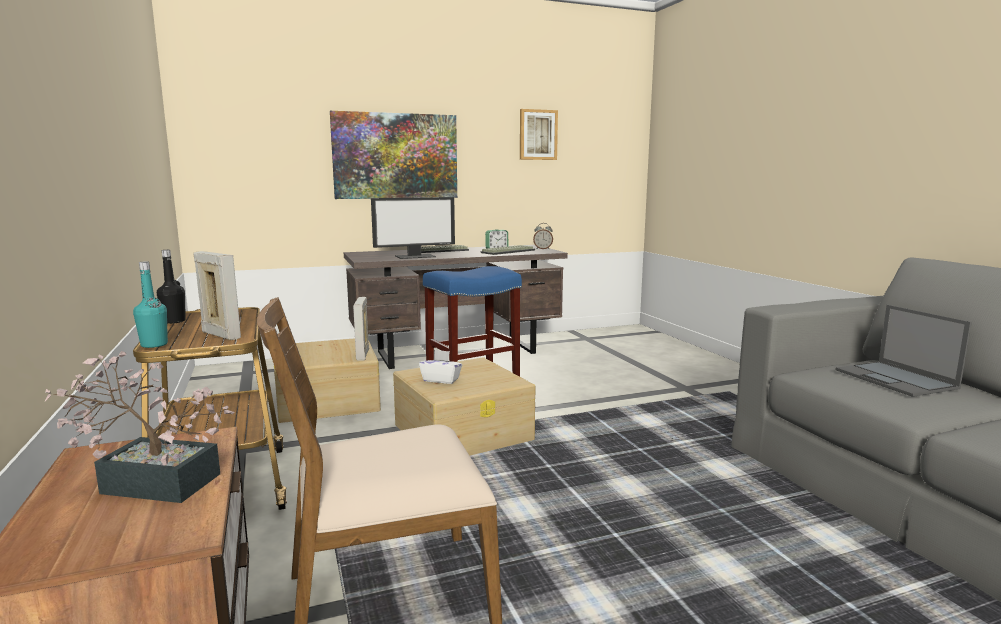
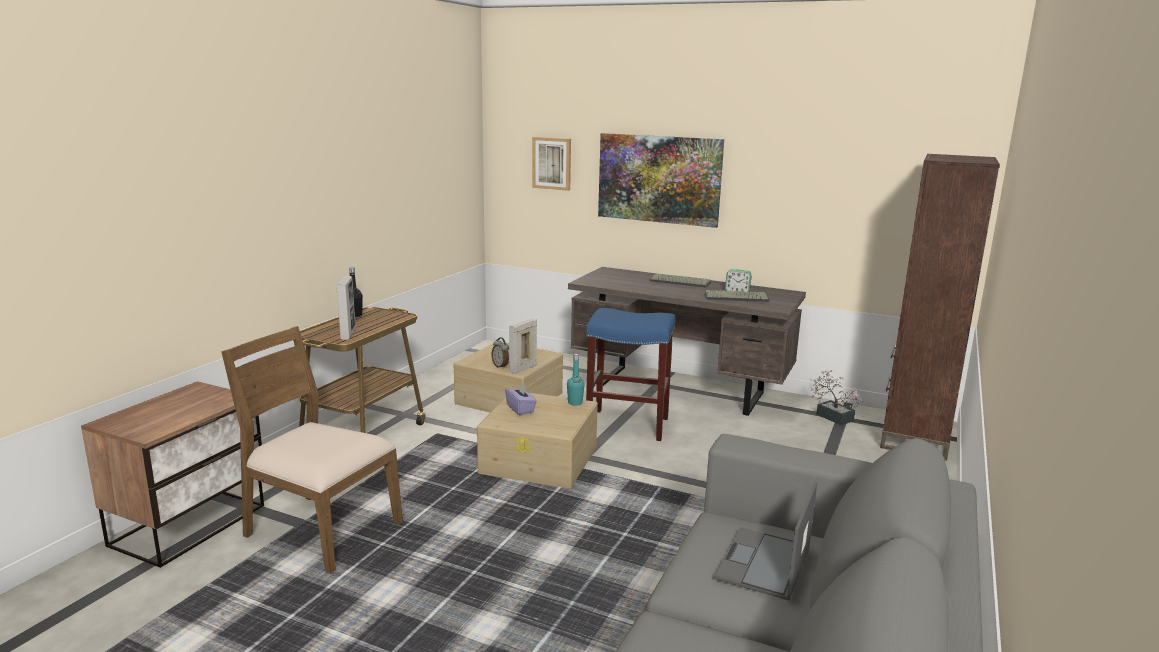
camera: 45 degrees right, 5 degrees up
potted plant [45,351,235,503] -> potted plant moved to [810,370,864,425]
turquoise bottle [133,261,168,348] -> turquoise bottle moved to [567,354,585,406]
monitor [371,197,455,259] -> none
white tissue box [419,350,462,384] -> purple tissue box [505,383,537,415]
picture [520,109,558,160] -> picture moved to [532,137,571,191]
alarm clock [533,223,553,249] -> alarm clock moved to [492,337,509,369]
none -> brown bookcase [880,154,1000,461]

